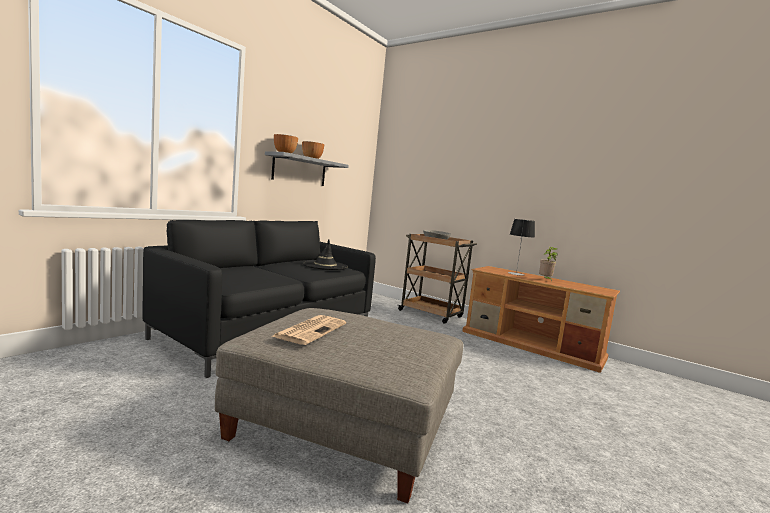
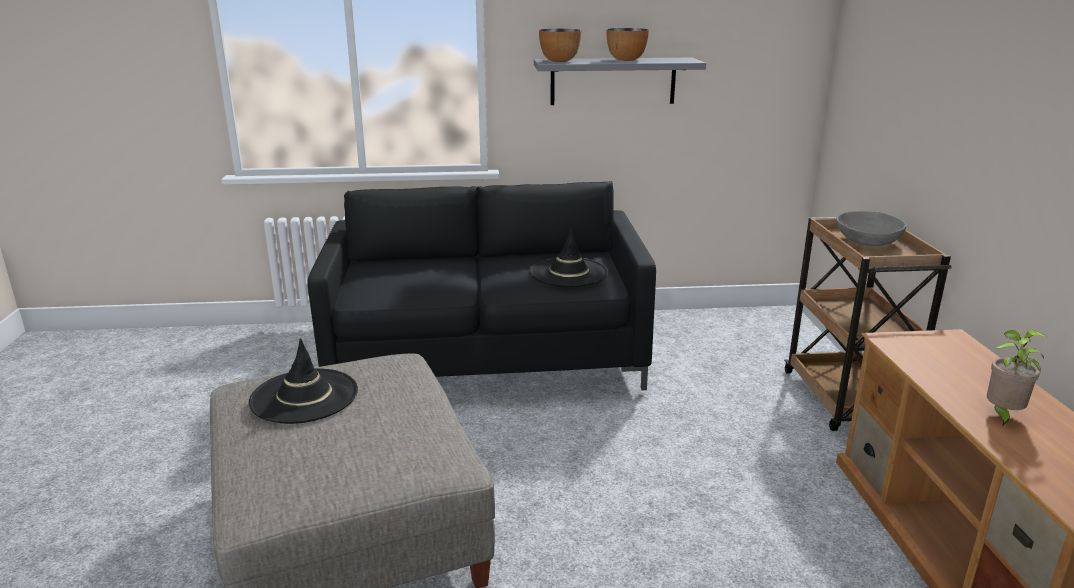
camera: 50 degrees right, 15 degrees up
newspaper [272,315,346,345] -> black hat [249,338,358,424]
table lamp [508,219,535,276] -> none

